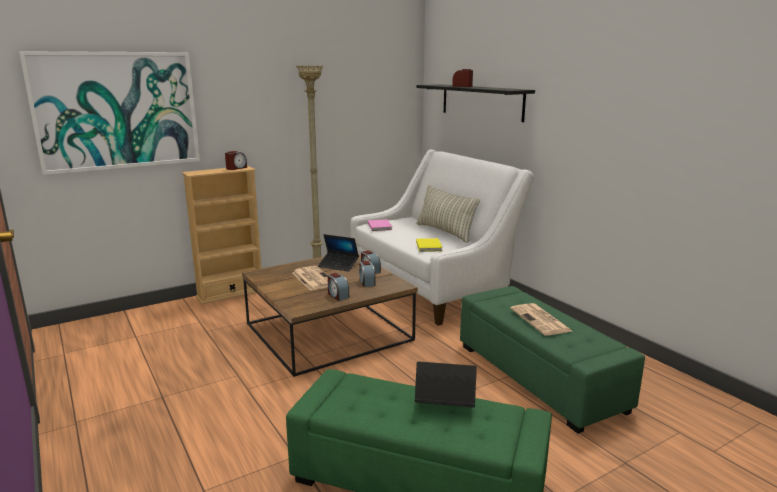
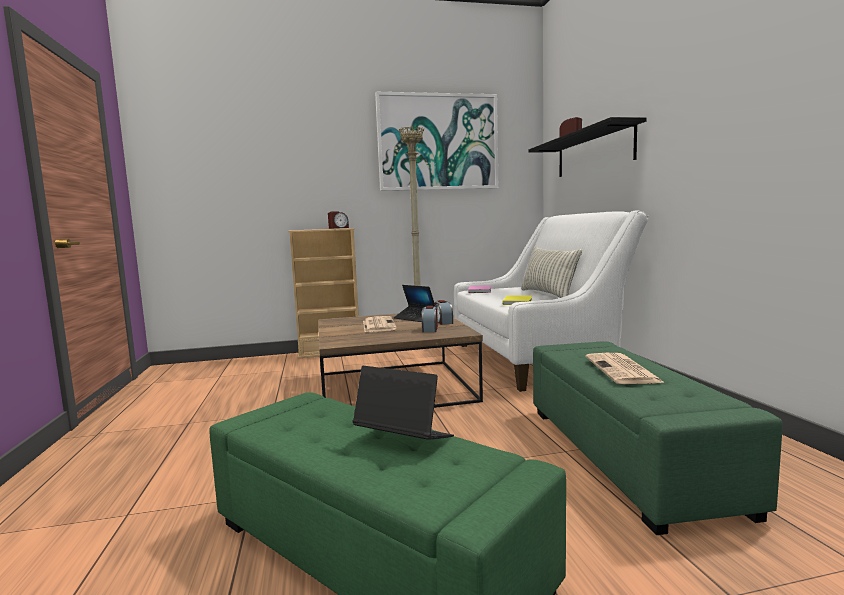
camera: 20 degrees right, 10 degrees down
picture [19,51,200,175] -> picture moved to [375,92,498,191]
alarm clock [328,273,349,301] -> none

